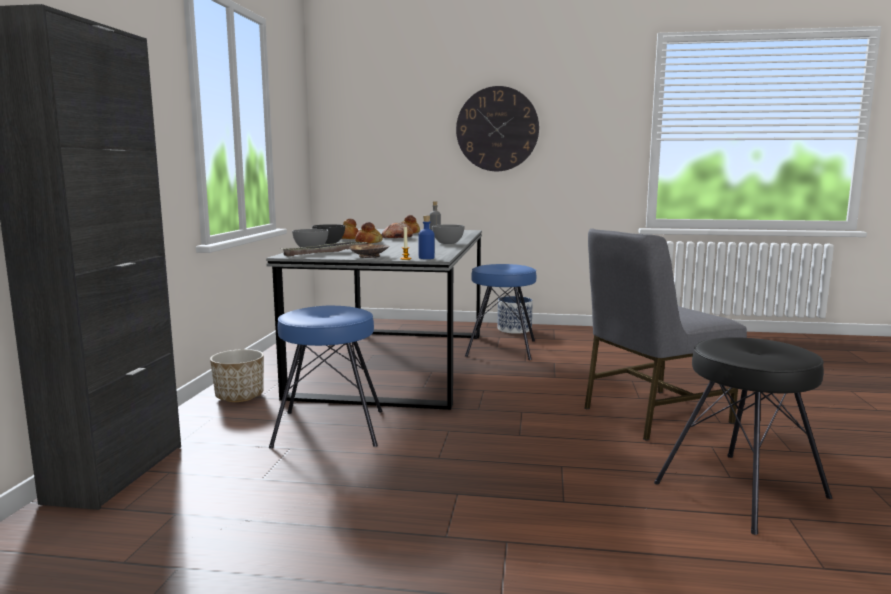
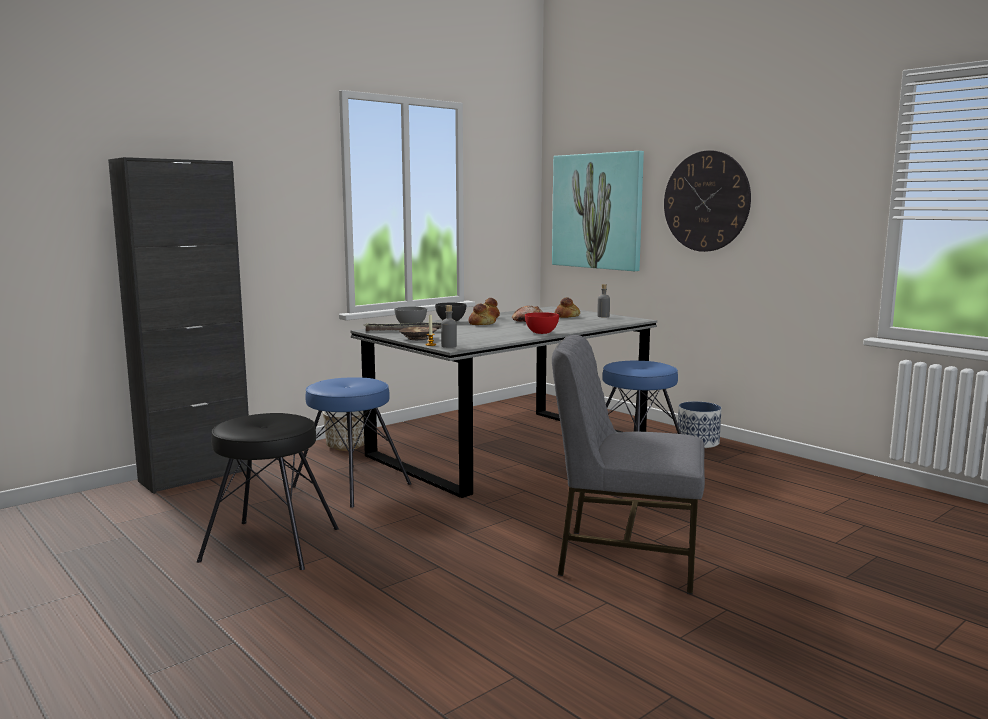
camera: 40 degrees right, 0 degrees up
blue bottle [419,215,435,259] -> grey bottle [441,305,457,348]
grey bowl [432,224,465,244] -> red bowl [525,312,559,334]
black stool [654,337,832,535] -> black stool moved to [197,413,339,570]
none -> picture [552,151,644,271]

